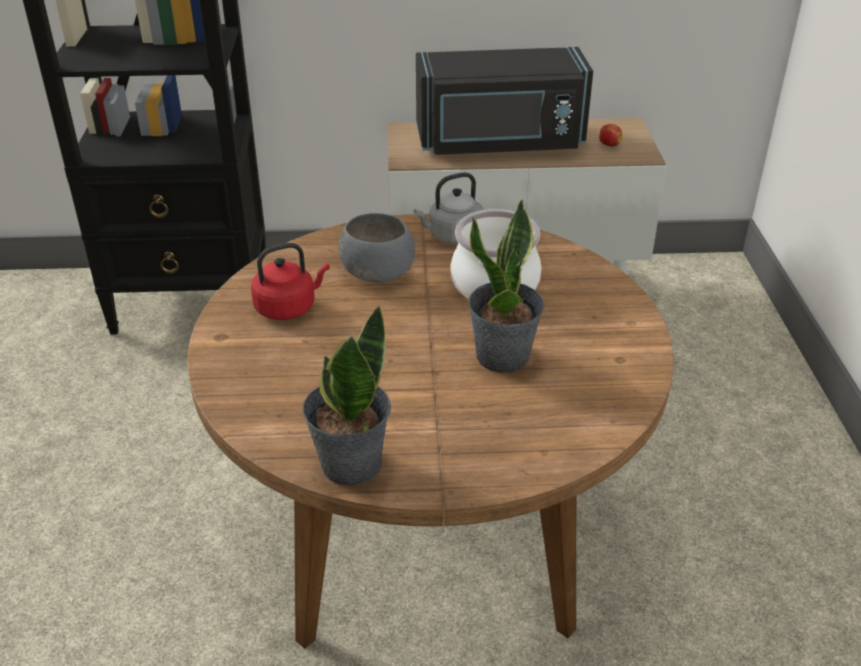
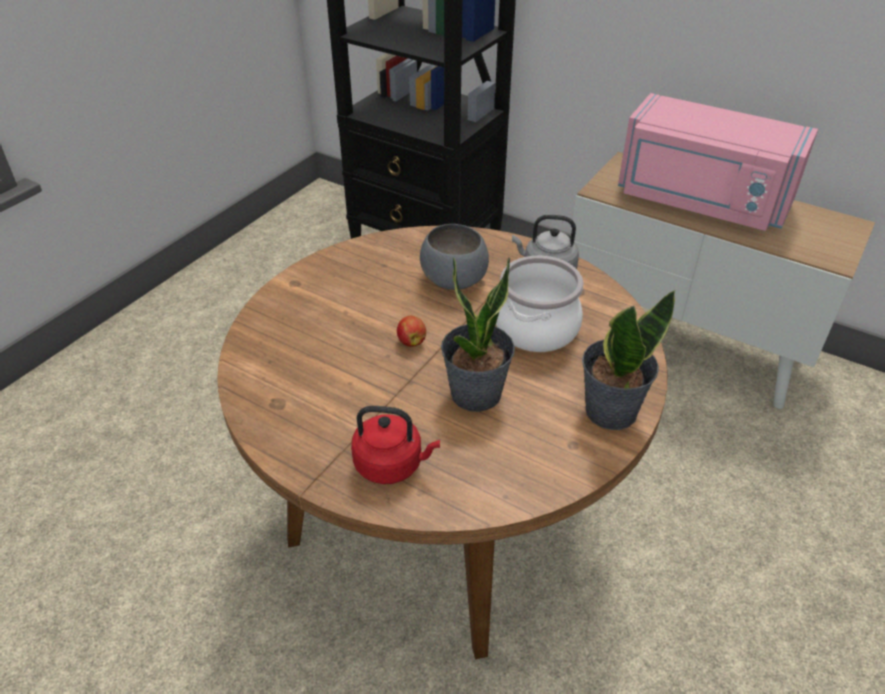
camera: 35 degrees right, 5 degrees up
red kettle [251,243,330,320] -> red kettle moved to [351,406,440,484]
potted plant [302,304,391,486] -> potted plant moved to [582,290,675,430]
black microwave [416,47,593,155] -> pink microwave [618,93,818,231]
apple [599,124,622,147] -> apple moved to [397,316,426,347]

